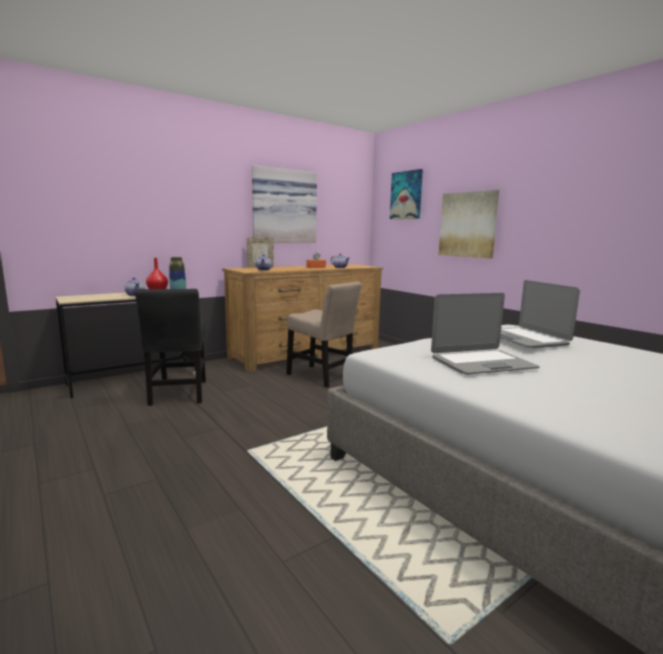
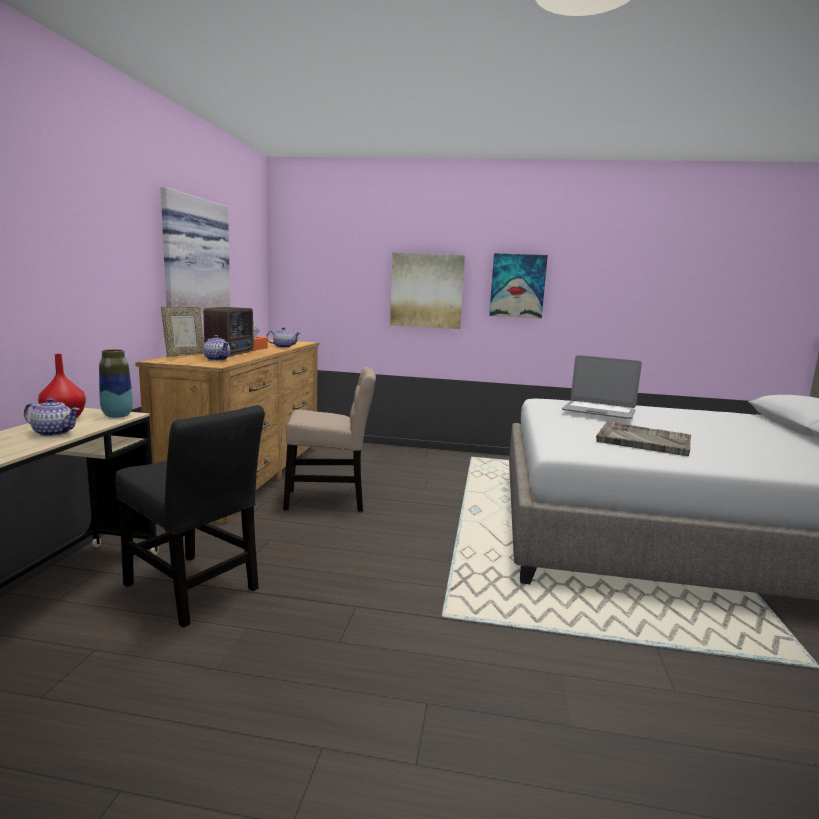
camera: 45 degrees left, 0 degrees up
picture [390,169,423,219] -> picture moved to [489,253,548,318]
laptop [431,293,540,374] -> grey tray [596,421,691,456]
none -> radio [203,307,253,357]

